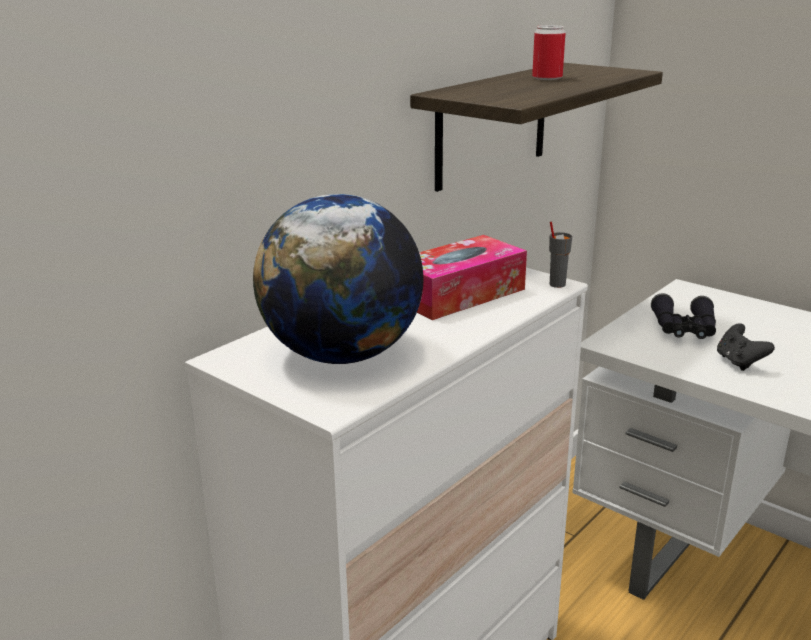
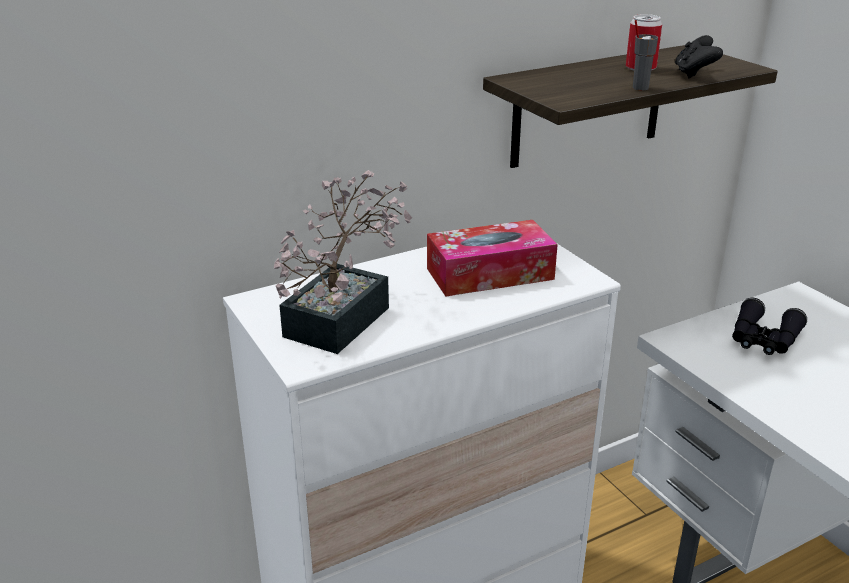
camera: 20 degrees right, 5 degrees up
globe [253,194,424,364] -> potted plant [274,170,413,354]
grey cup [549,221,572,288] -> grey cup moved to [633,20,658,90]
black game controller [717,323,775,371] -> black game controller moved to [675,35,723,78]

